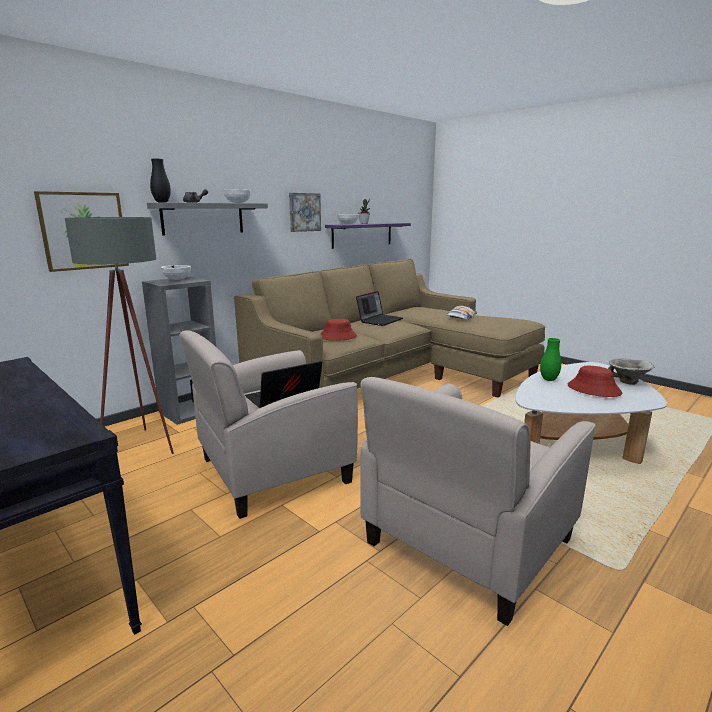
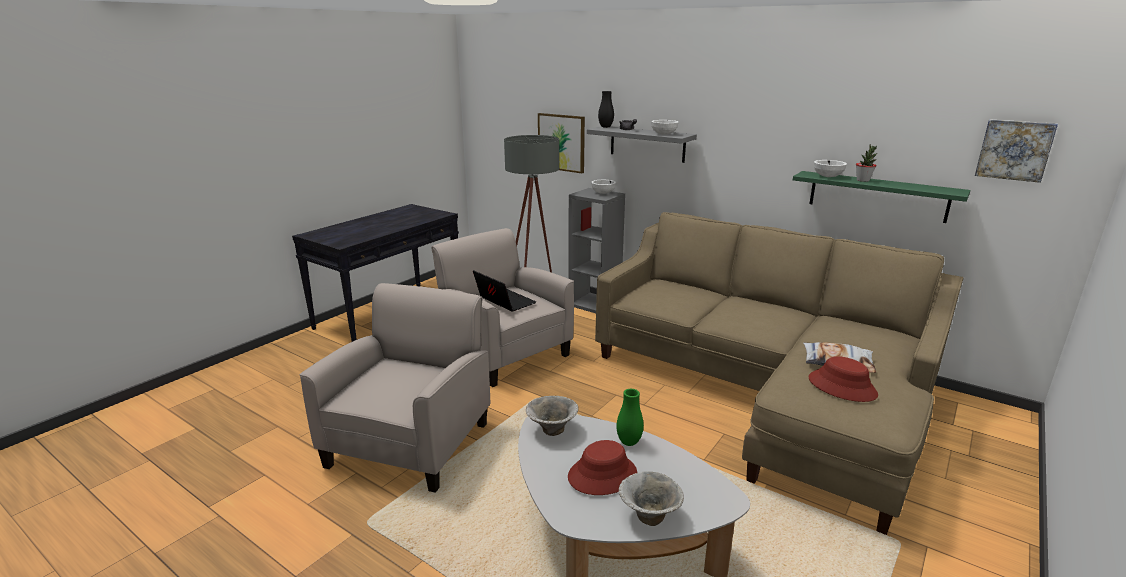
camera: 80 degrees right, 5 degrees up
picture [289,193,321,232] -> picture moved to [975,119,1058,183]
red hat [321,319,357,341] -> red hat moved to [808,356,878,402]
purple shelf [325,223,411,249] -> green shelf [793,171,971,223]
laptop [356,291,403,326] -> none
beige armchair [360,377,596,626] -> beige armchair turned 75 degrees clockwise [300,283,490,493]
none -> bowl [526,396,578,436]

